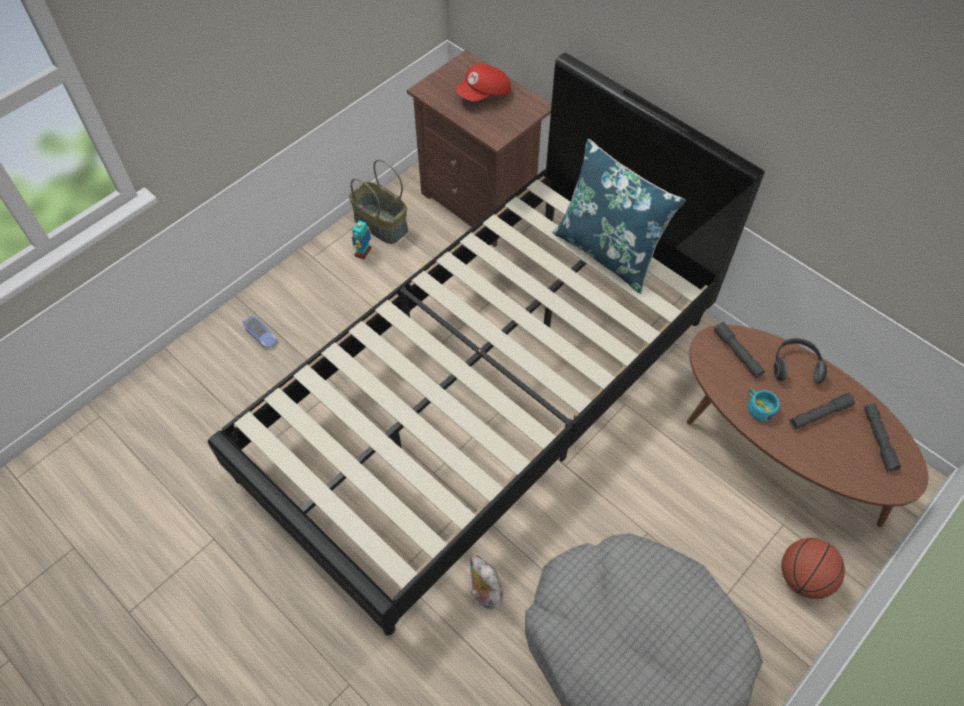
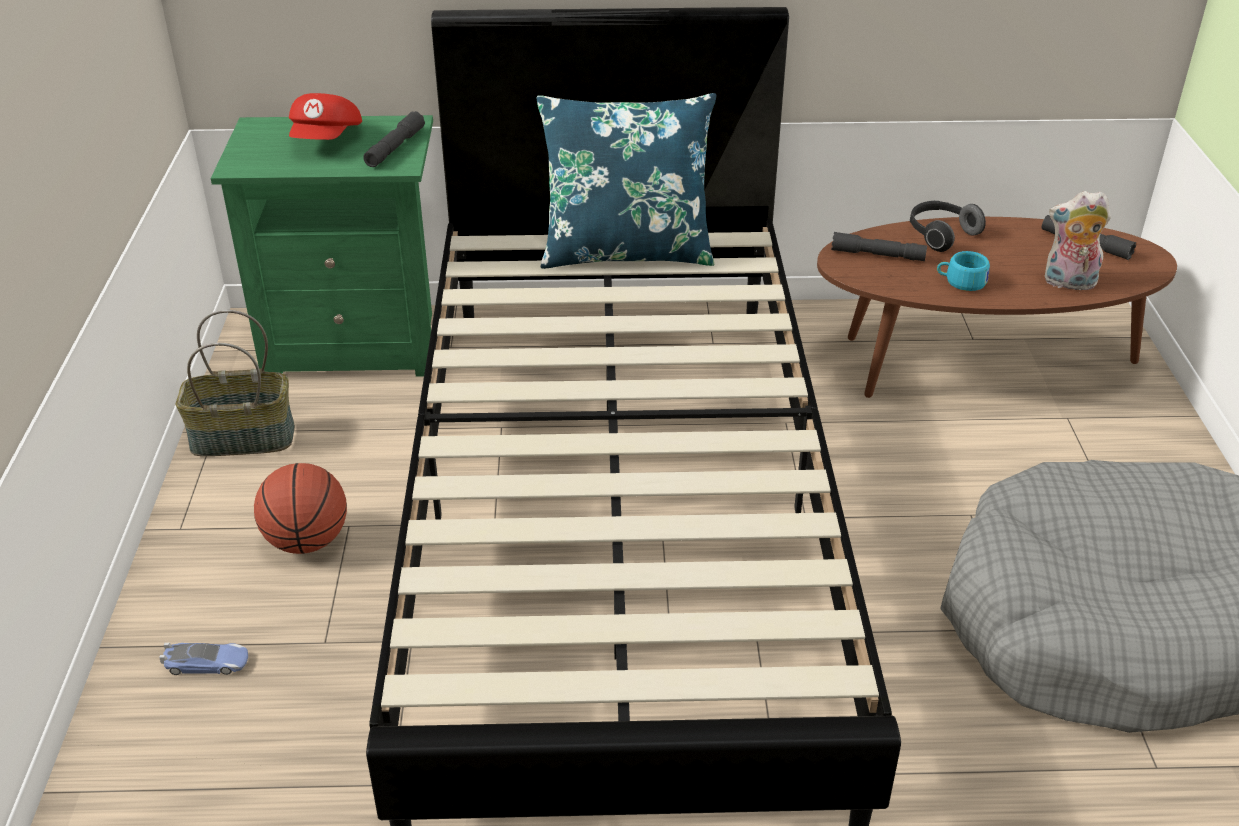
camera: 45 degrees left, 20 degrees down
toy robot [352,220,371,259] -> none
brown nightstand [407,50,552,247] -> green nightstand [211,115,433,377]
plush toy [470,554,506,610] -> plush toy moved to [1045,191,1111,290]
basketball [781,538,845,599] -> basketball moved to [254,463,347,554]
grey flashlight [790,393,855,429] -> grey flashlight moved to [363,111,425,167]

